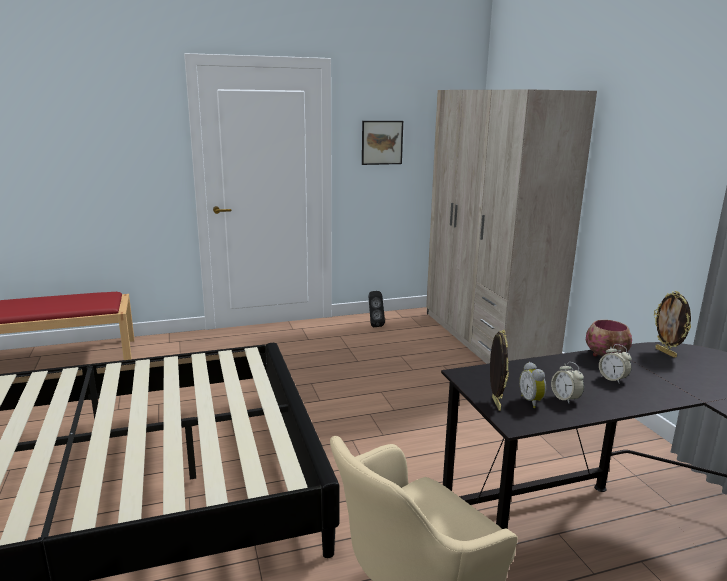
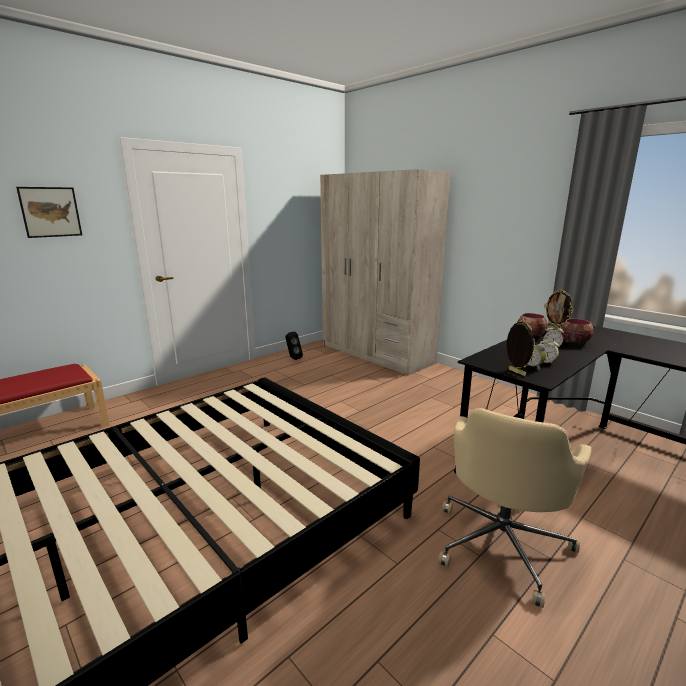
camera: 25 degrees left, 0 degrees up
picture [362,121,403,165] -> picture moved to [16,187,82,238]
none -> bowl [561,319,594,345]

